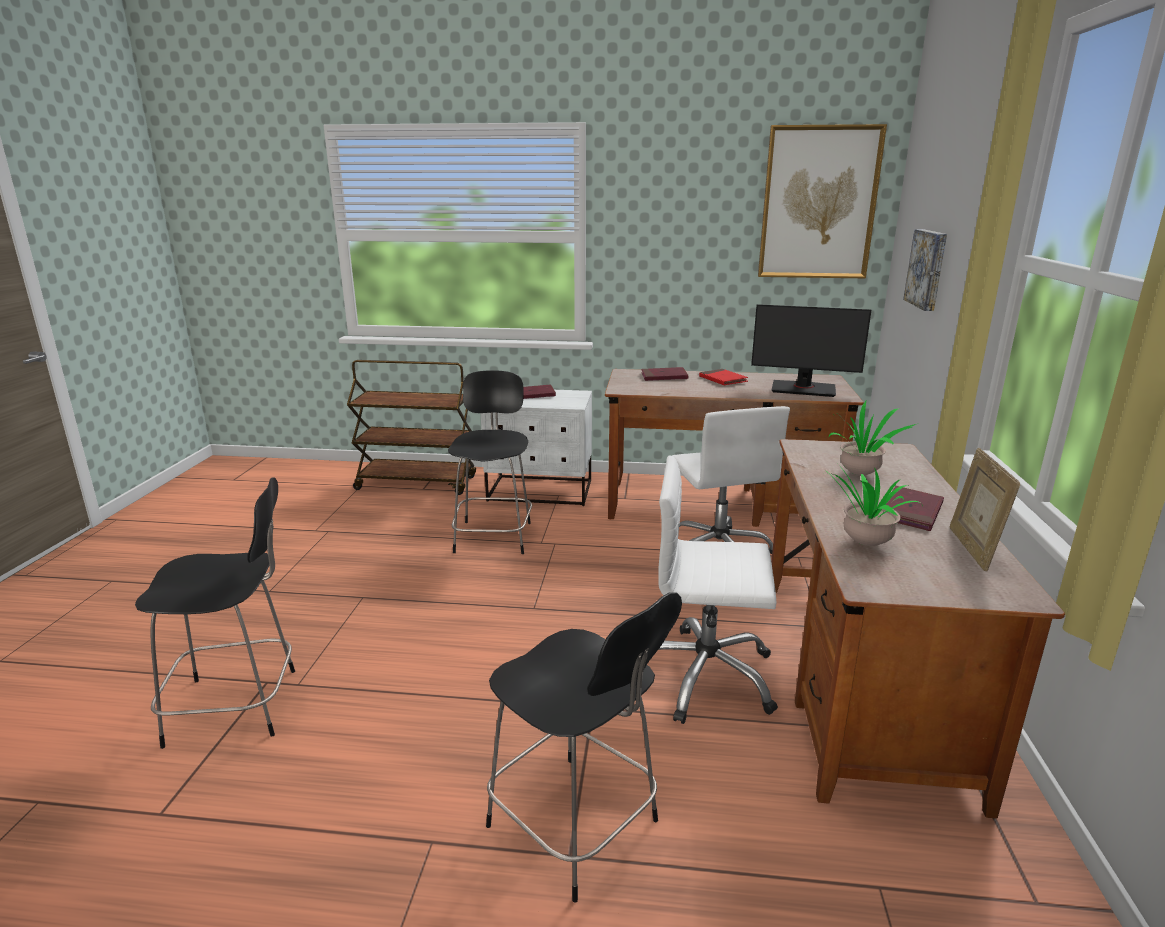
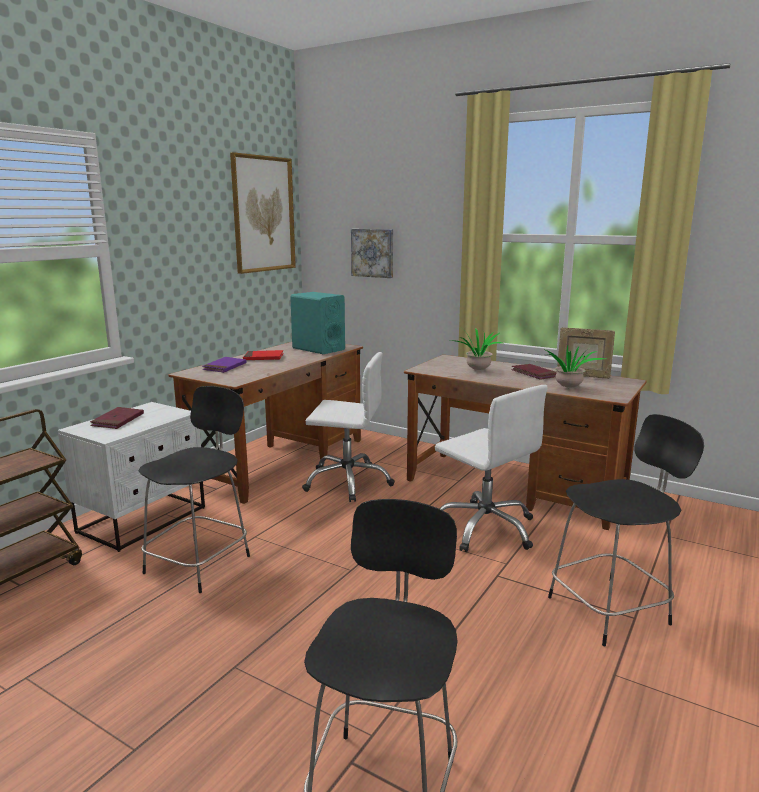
camera: 65 degrees left, 5 degrees down
black chair [448,370,532,554] -> black chair turned 90 degrees clockwise [138,386,250,593]
red book [641,367,688,381] -> purple book [202,357,246,373]
white office chair [658,456,778,724] -> white office chair turned 75 degrees counterclockwise [435,385,548,553]
monitor [751,304,871,397] -> turquoise speaker [290,292,345,354]

